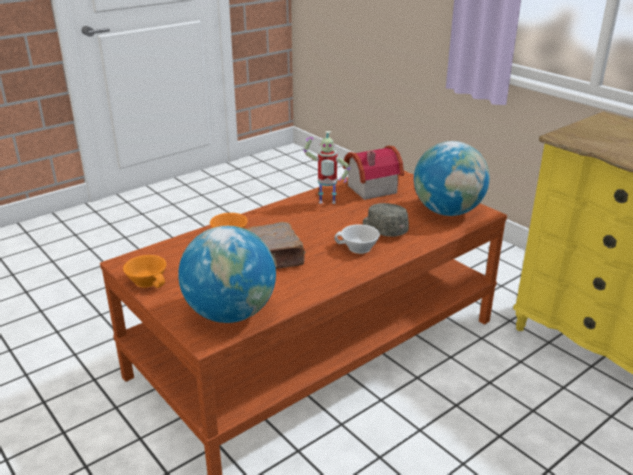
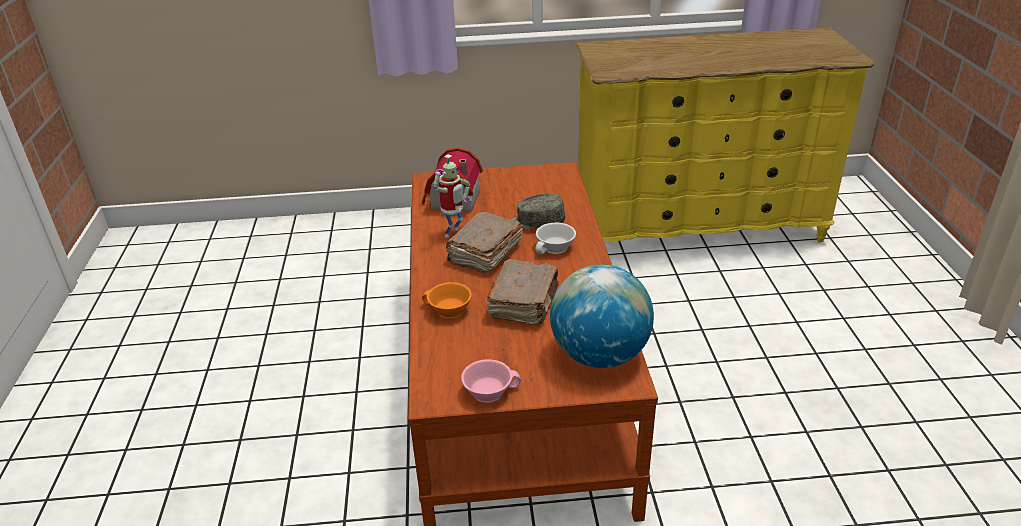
camera: 55 degrees left, 5 degrees up
orange cup [123,255,166,288] -> pink cup [461,359,521,403]
globe [414,141,489,216] -> none
none -> brown book [446,212,523,274]

